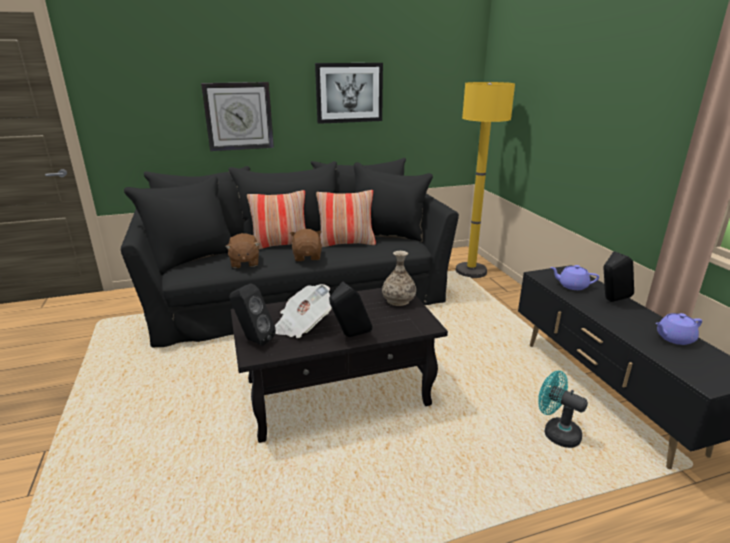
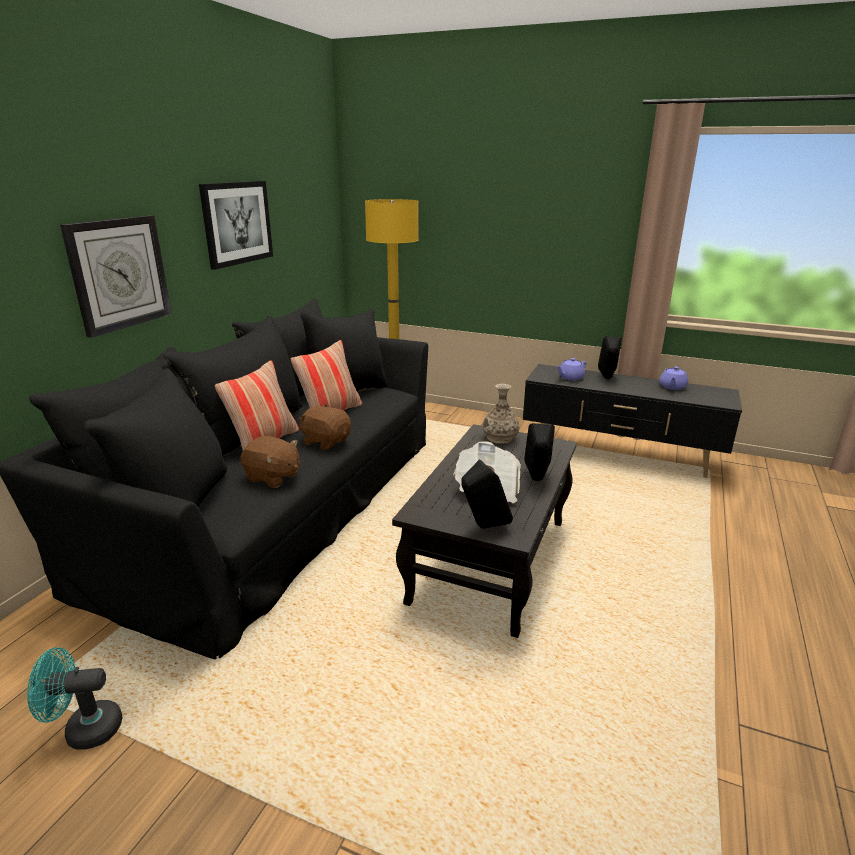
camera: 50 degrees left, 0 degrees up
turquoise fan [538,370,588,448] -> turquoise fan moved to [27,647,123,749]

